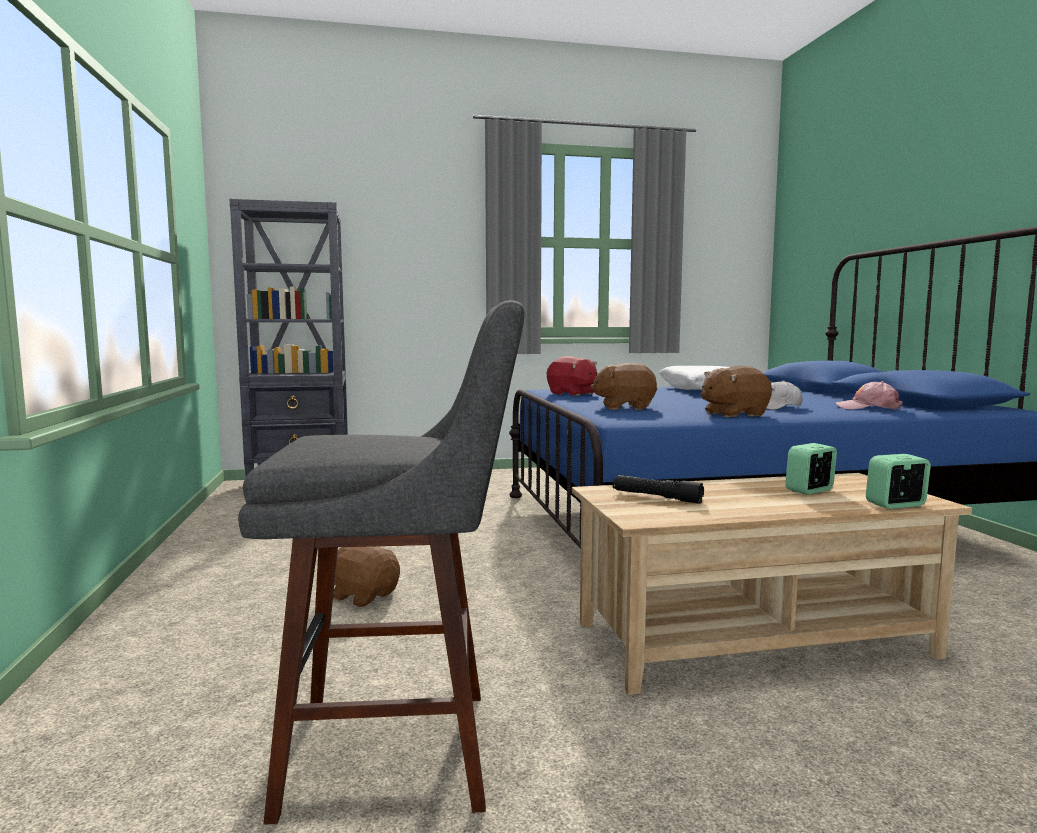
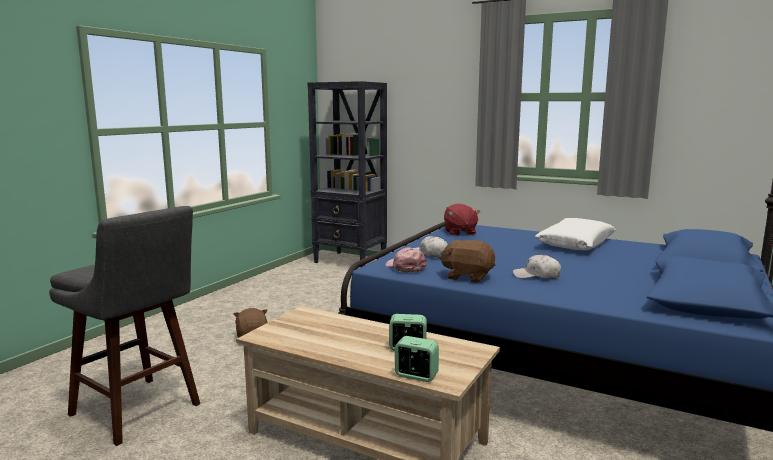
camera: 40 degrees right, 5 degrees up
brown plush toy [590,363,657,410] -> white cap [415,236,448,257]
black flashlight [612,475,704,504] -> none
pink cap [835,381,903,409] -> pink cap moved to [385,247,427,273]

